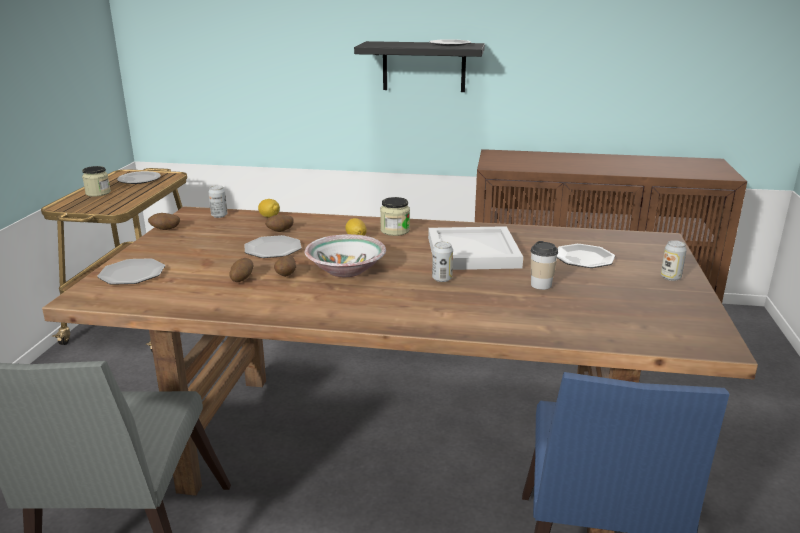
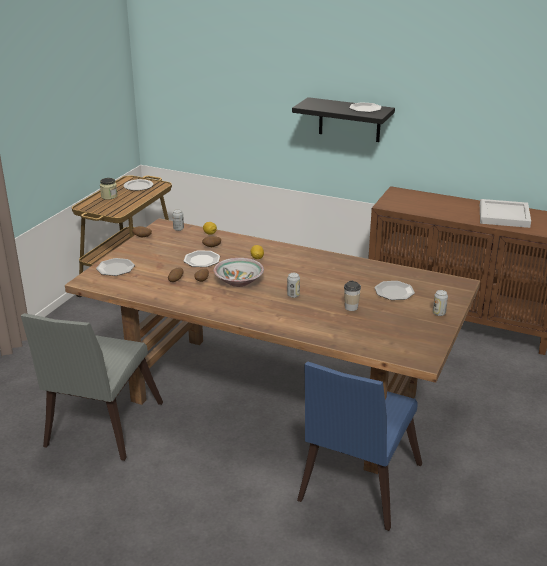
camera: 15 degrees right, 5 degrees up
jar [380,197,410,236] -> none
white tray [428,226,523,270] -> white tray moved to [480,199,531,228]

